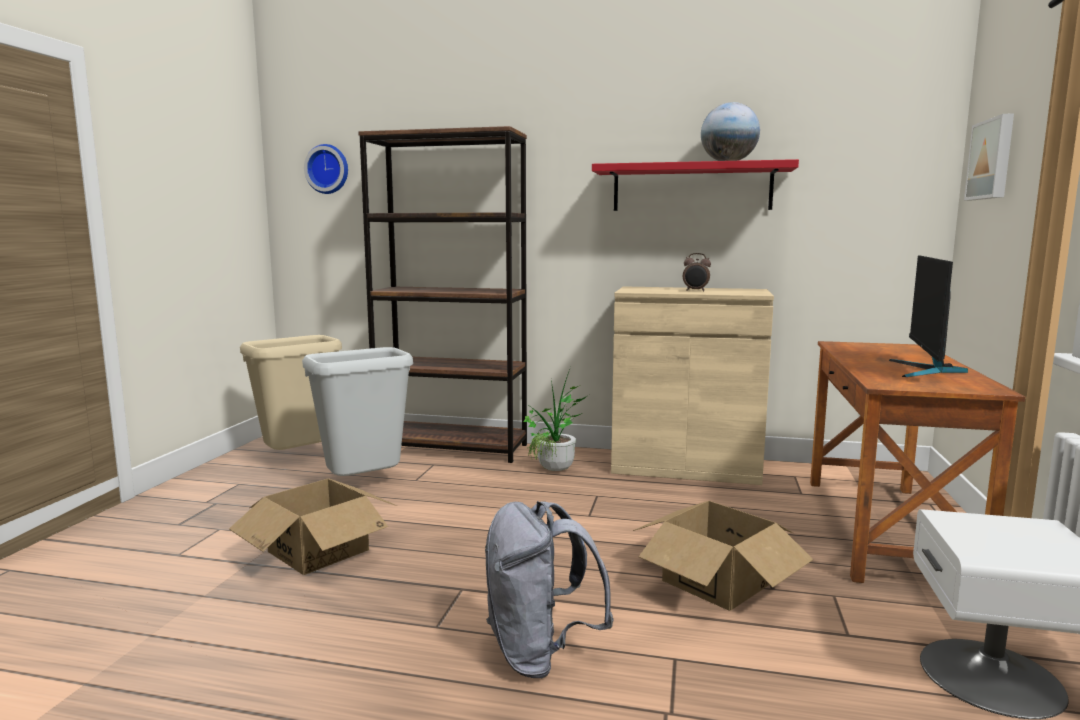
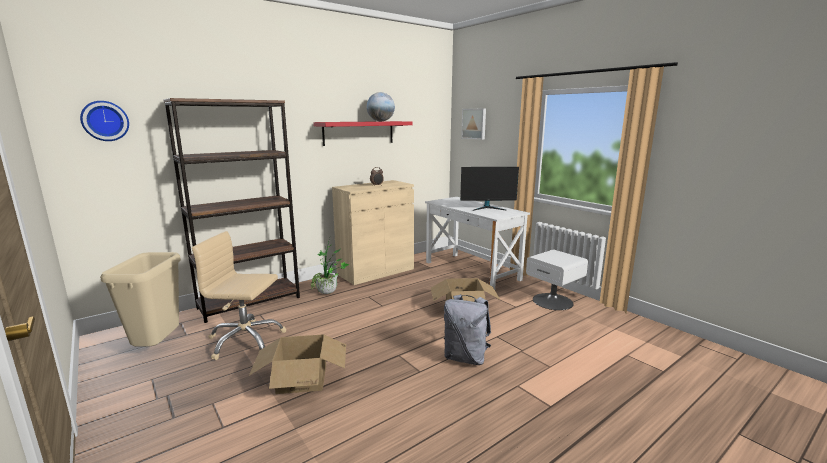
camera: 50 degrees left, 5 degrees up
grey trash can [302,347,413,476] -> beige office chair [192,231,286,360]
brown desk [810,341,1025,583] -> white desk [425,197,530,290]
monitor [889,255,968,377] -> monitor turned 60 degrees counterclockwise [460,167,519,211]

